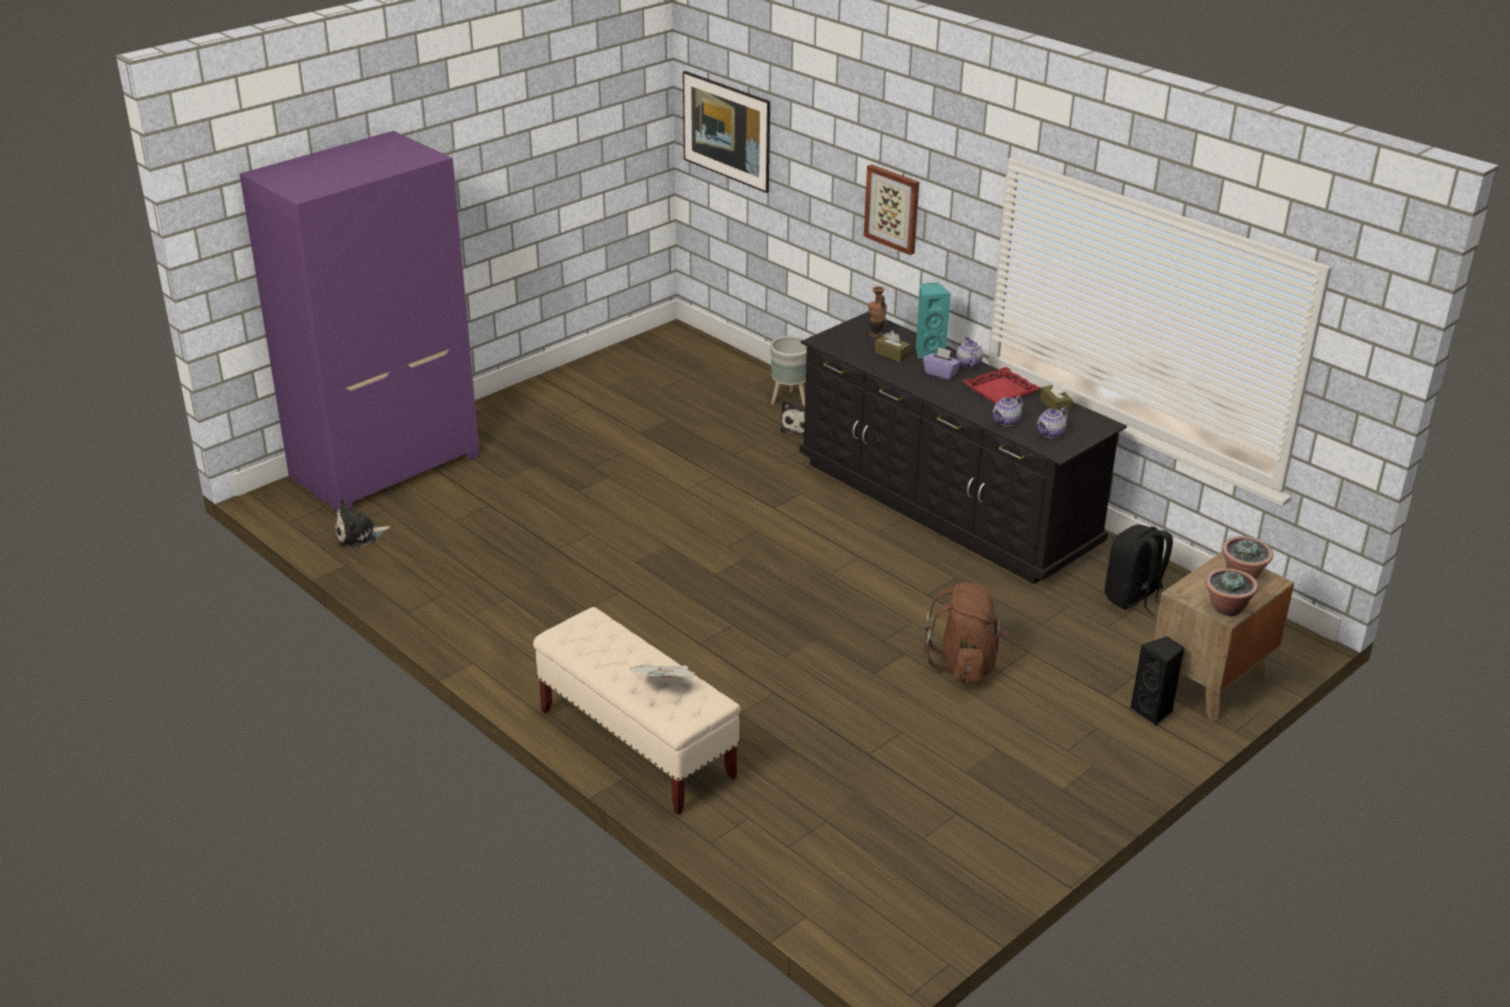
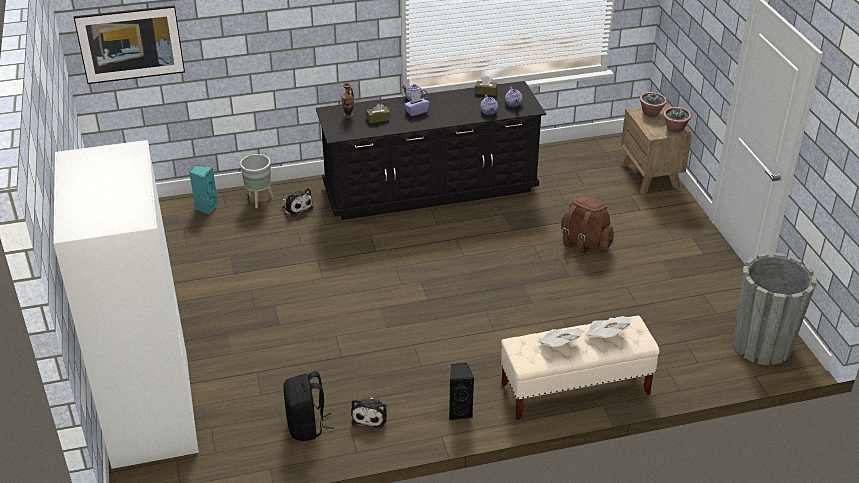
camera: 60 degrees left, 5 degrees up
purple wardrobe [240,131,480,512] -> white wardrobe [53,140,199,469]
plush toy [335,498,390,548] -> plush toy moved to [351,397,387,428]
picture [864,164,919,255] -> none
turquoise speaker [916,282,951,358] -> turquoise speaker moved to [189,165,218,214]
red tray [963,367,1040,404] -> none
black backpack [1105,524,1173,616] -> black backpack moved to [283,371,334,441]
black speaker [1130,636,1185,726] -> black speaker moved to [449,363,474,420]
none -> newspaper [538,328,585,347]
none -> grey planter [734,253,817,365]

